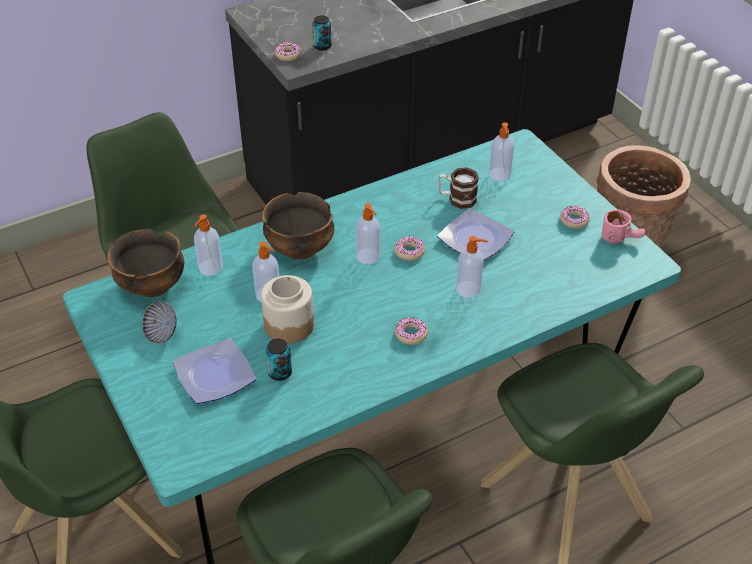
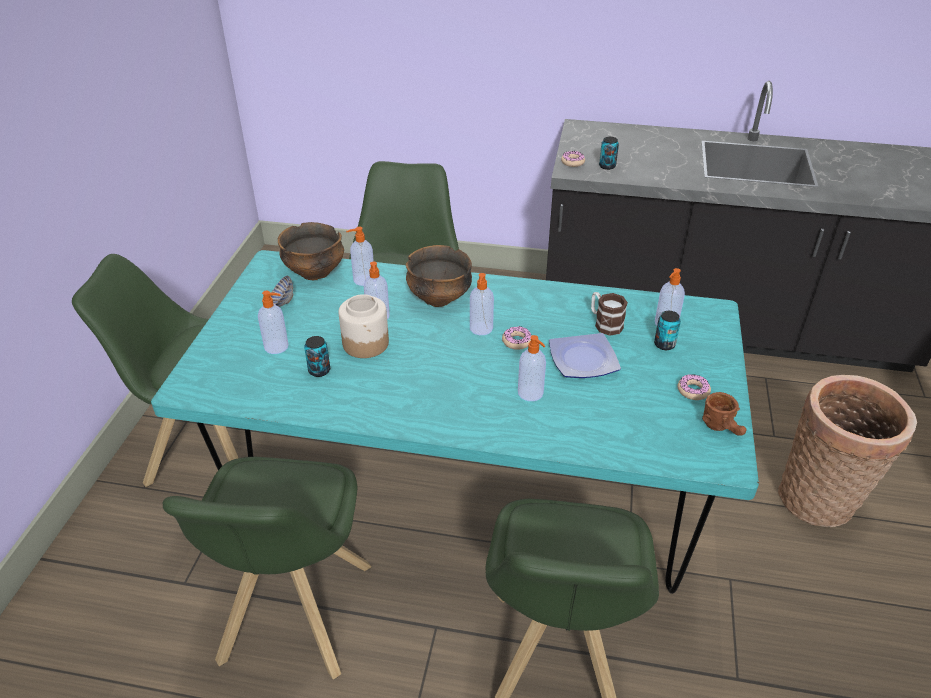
camera: 40 degrees right, 5 degrees down
plate [173,338,256,404] -> soap dispenser [258,291,289,354]
donut [395,317,428,345] -> none
pink mug [602,209,645,244] -> brown mug [702,392,747,436]
none -> can [654,311,681,350]

